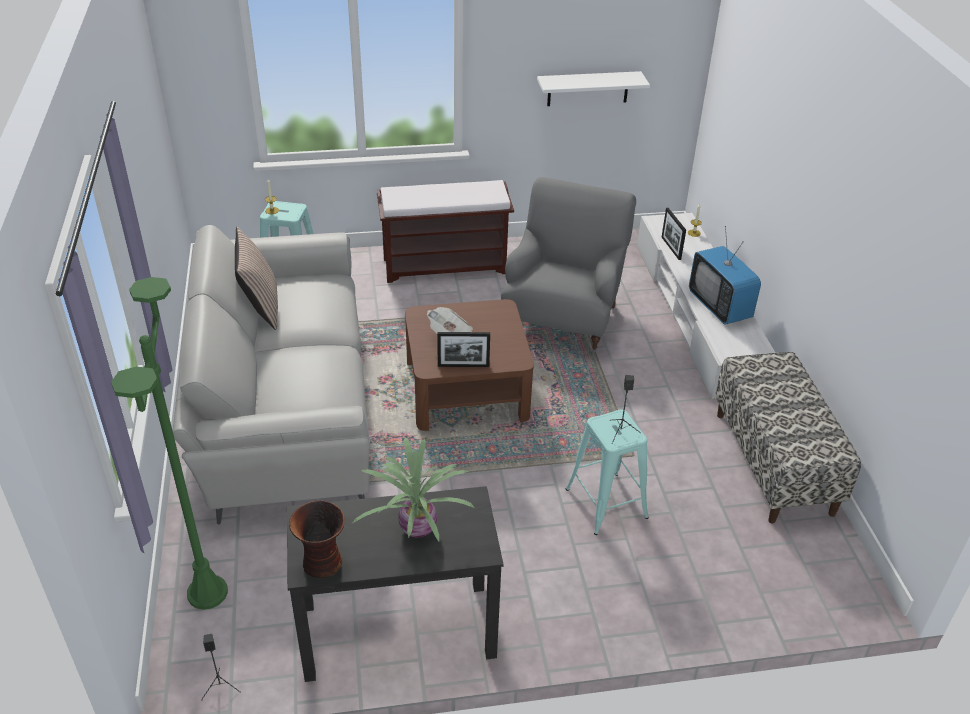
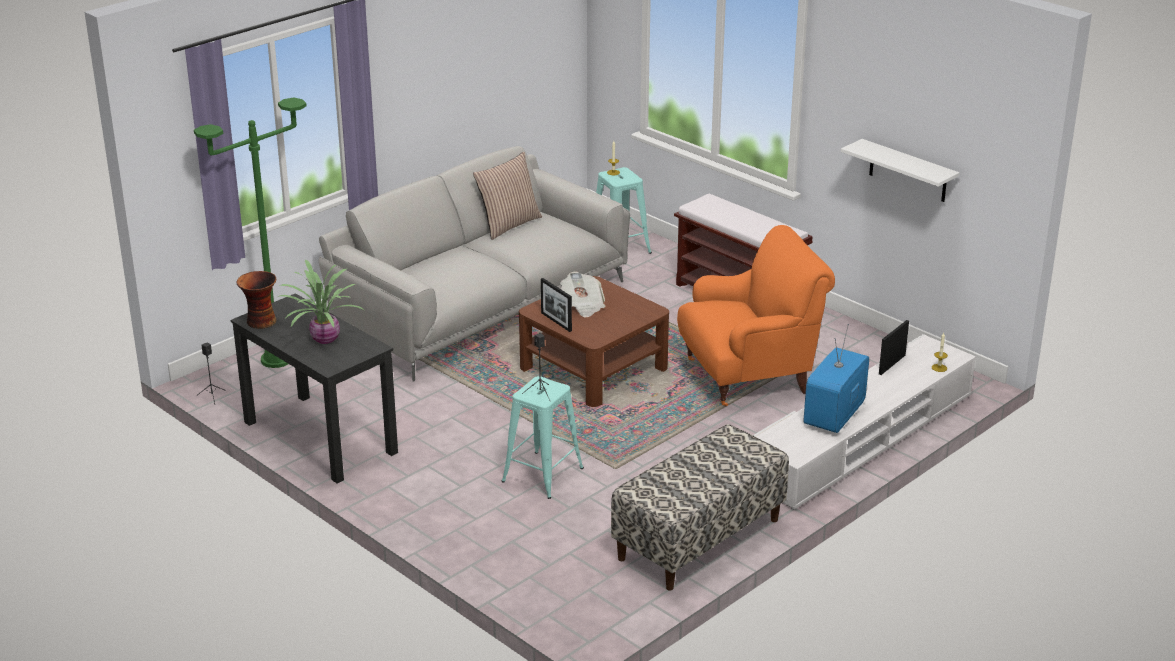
camera: 55 degrees right, 10 degrees down
grey armchair [501,177,636,353] -> orange armchair [677,225,835,406]

